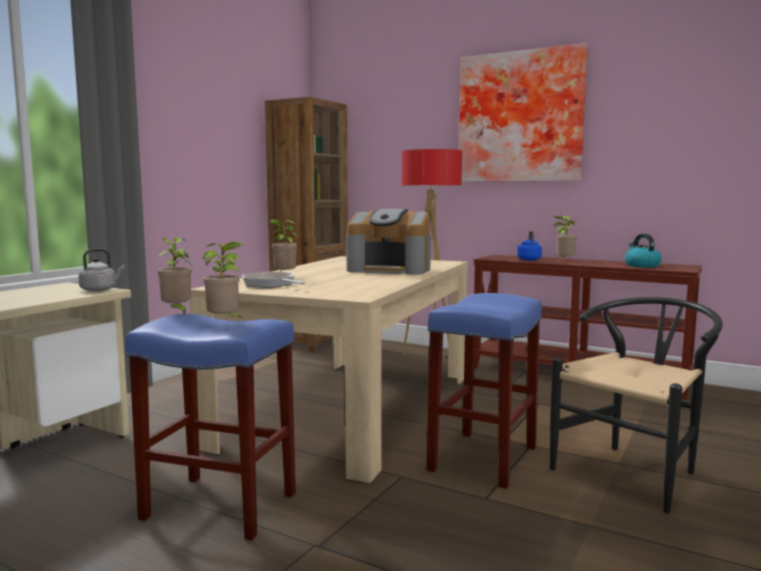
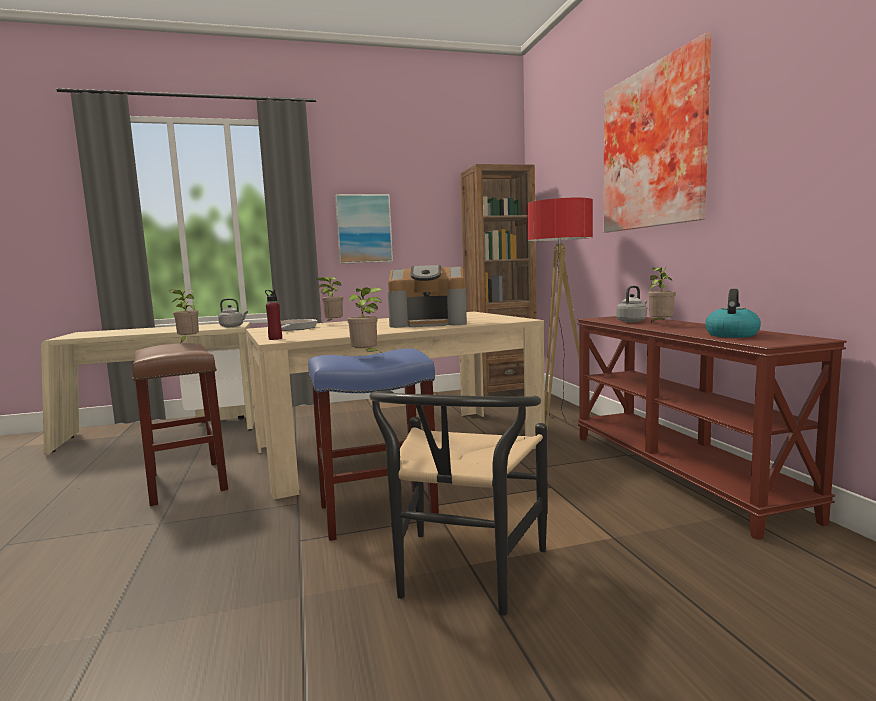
camera: 45 degrees right, 0 degrees up
blue stool [125,314,296,540] -> brown stool [133,343,228,506]
potted plant [203,242,243,317] -> potted plant moved to [347,287,382,352]
coffee machine [346,209,431,275] -> coffee machine turned 60 degrees counterclockwise [388,265,467,328]
blue kettle [517,230,542,260] -> grey kettle [616,286,647,322]
black chair [550,297,723,514] -> black chair turned 105 degrees clockwise [370,391,547,616]
none -> red bottle [265,290,282,340]
none -> picture [335,194,393,264]

